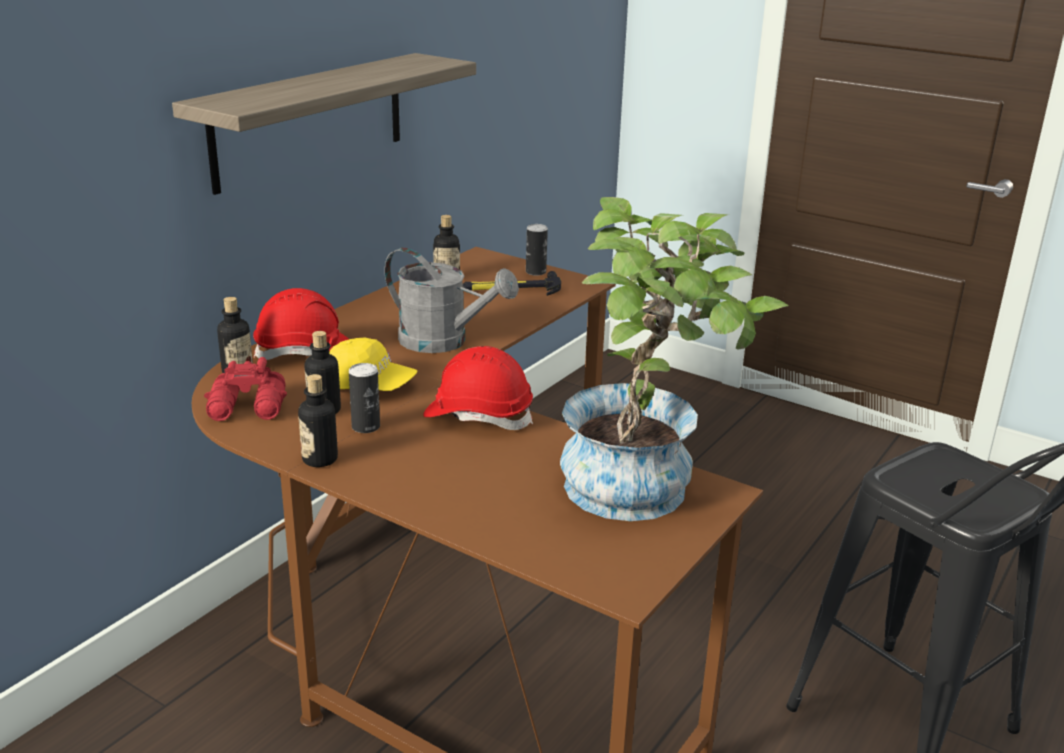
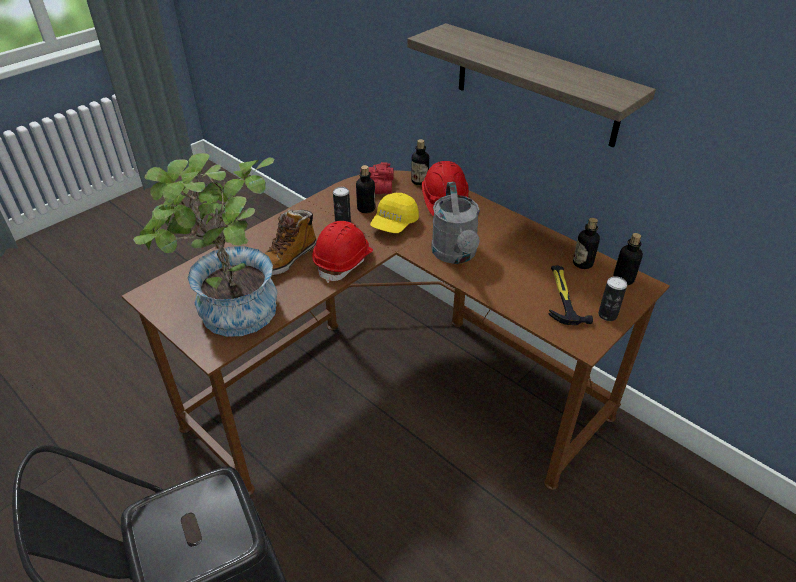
camera: 100 degrees right, 15 degrees up
bottle [298,374,338,467] -> bottle moved to [613,233,643,285]
grey watering can [385,248,519,353] -> grey watering can turned 45 degrees counterclockwise [431,182,480,264]
none -> boot [264,209,317,276]

